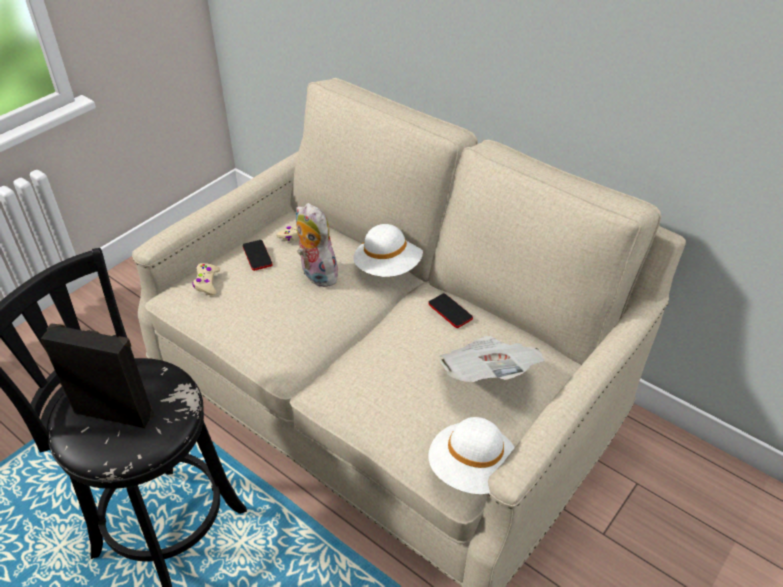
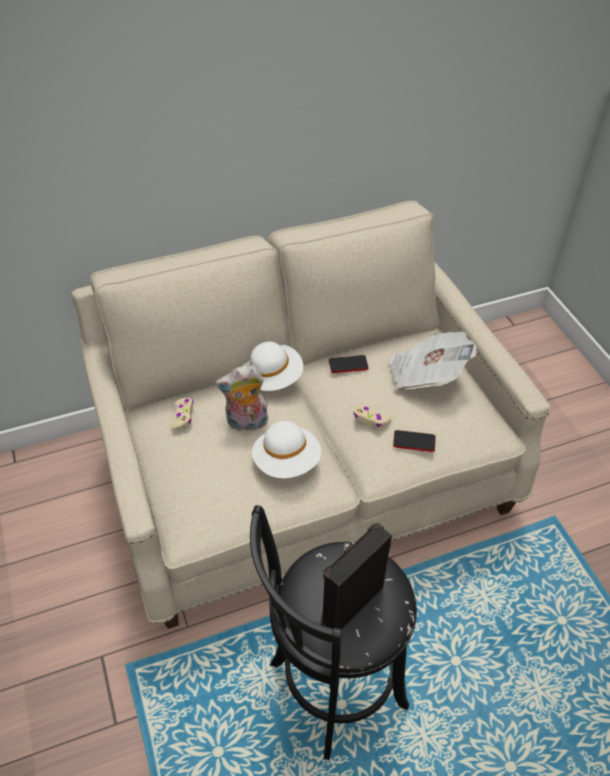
camera: 60 degrees left, 5 degrees up
beige game controller [192,263,220,296] -> beige game controller moved to [354,405,392,428]
phone [243,240,273,271] -> phone moved to [393,430,436,452]
white hat [428,417,515,494] -> white hat moved to [252,421,321,478]

